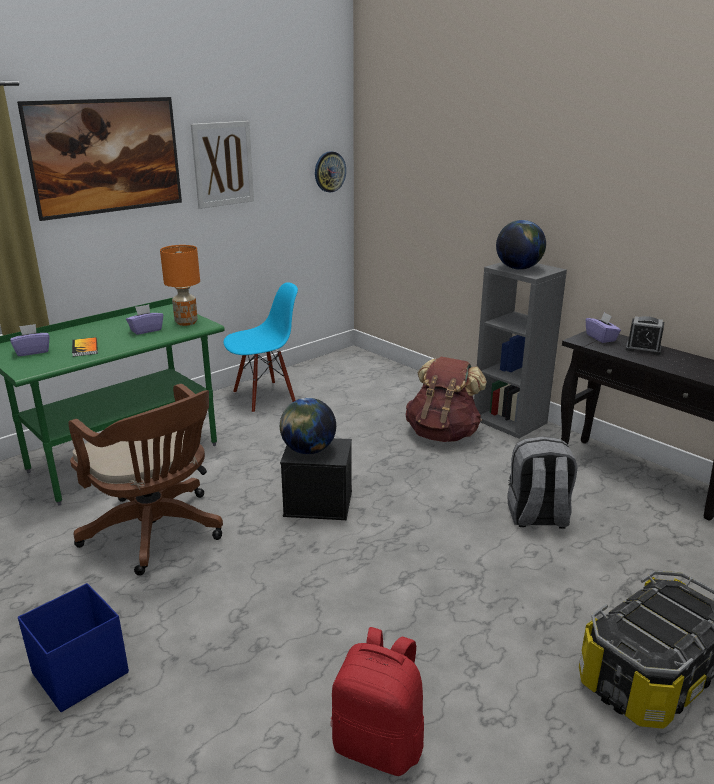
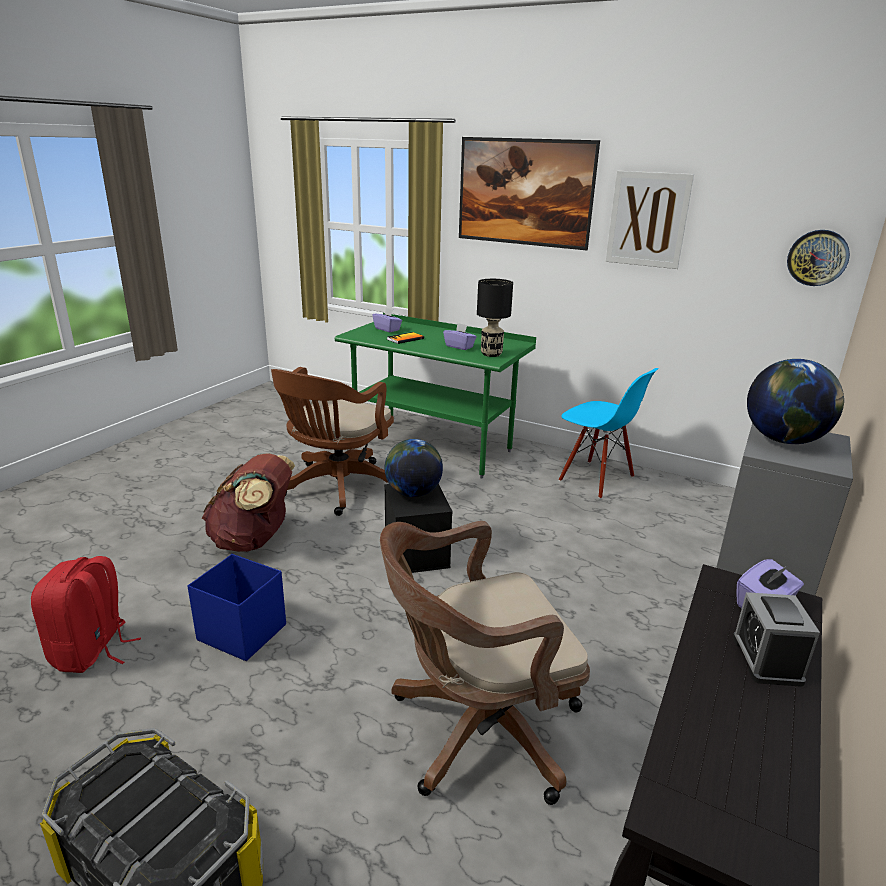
camera: 70 degrees right, 0 degrees up
blue storage box [18,583,129,712] -> blue storage box moved to [188,554,286,661]
orange table lamp [160,245,200,326] -> black table lamp [477,279,513,357]
brown backpack [406,357,487,442] -> brown backpack moved to [202,453,295,552]
grey backpack [507,436,577,529] -> brown office chair [380,521,590,805]

